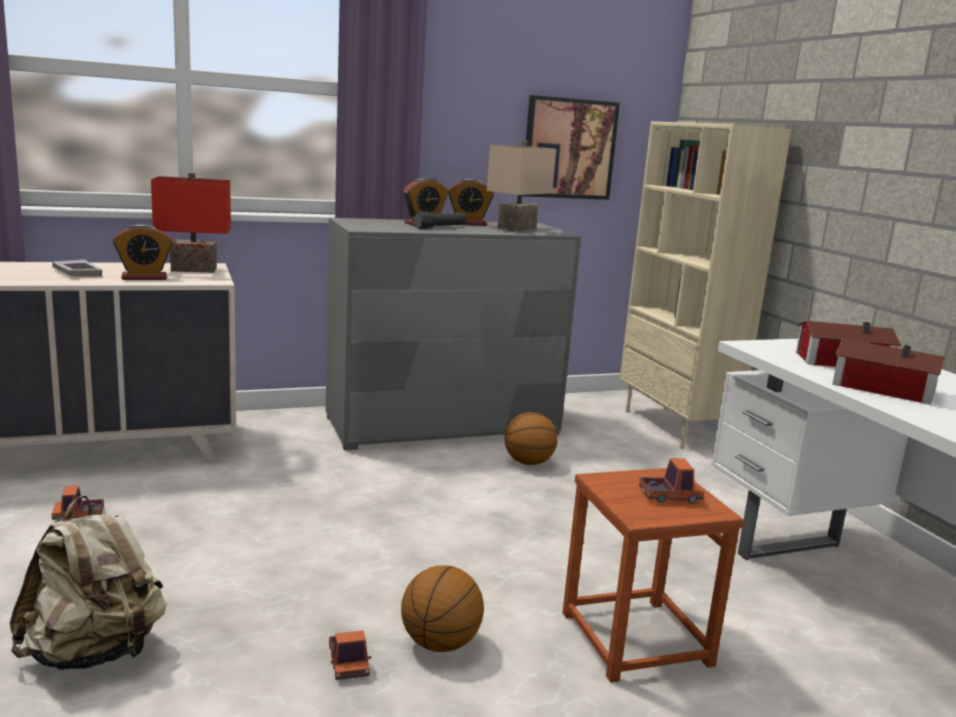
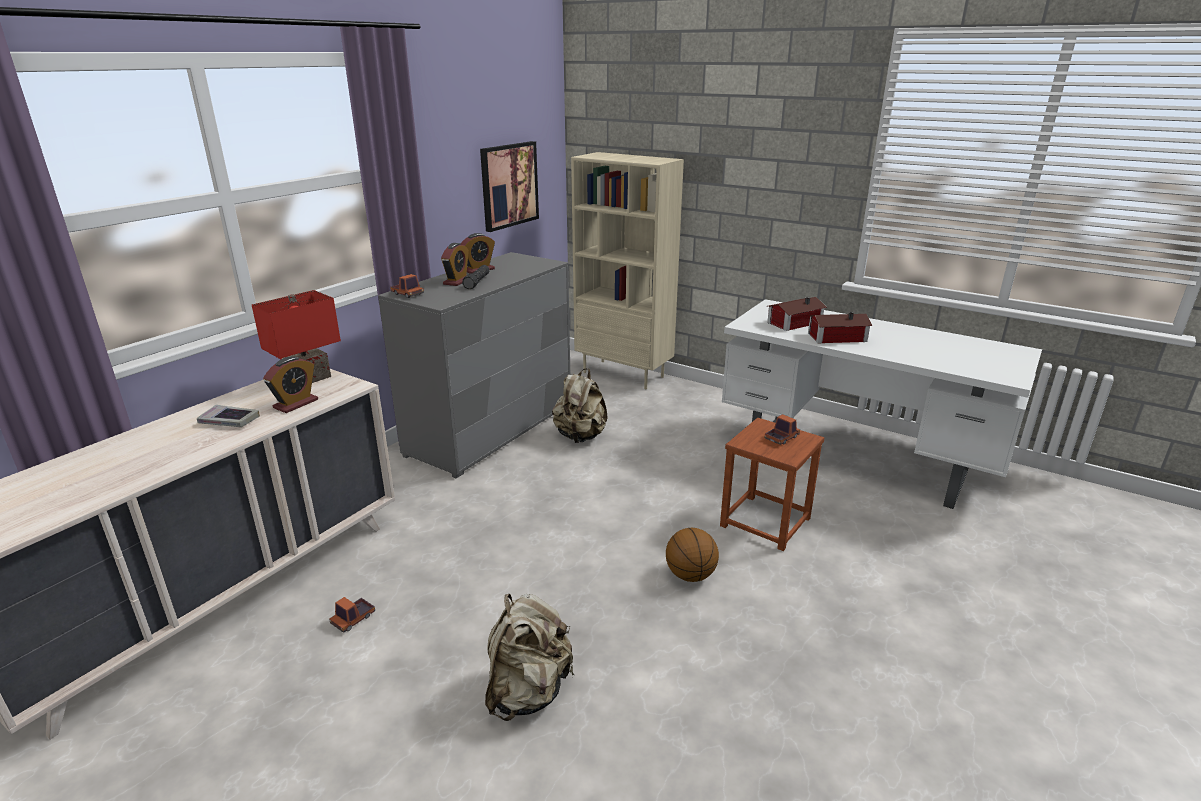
camera: 35 degrees left, 10 degrees up
toy truck [329,630,371,680] -> toy truck moved to [390,274,424,298]
beige table lamp [487,140,556,232] -> none
basketball [504,412,558,465] -> beige backpack [552,368,607,443]

